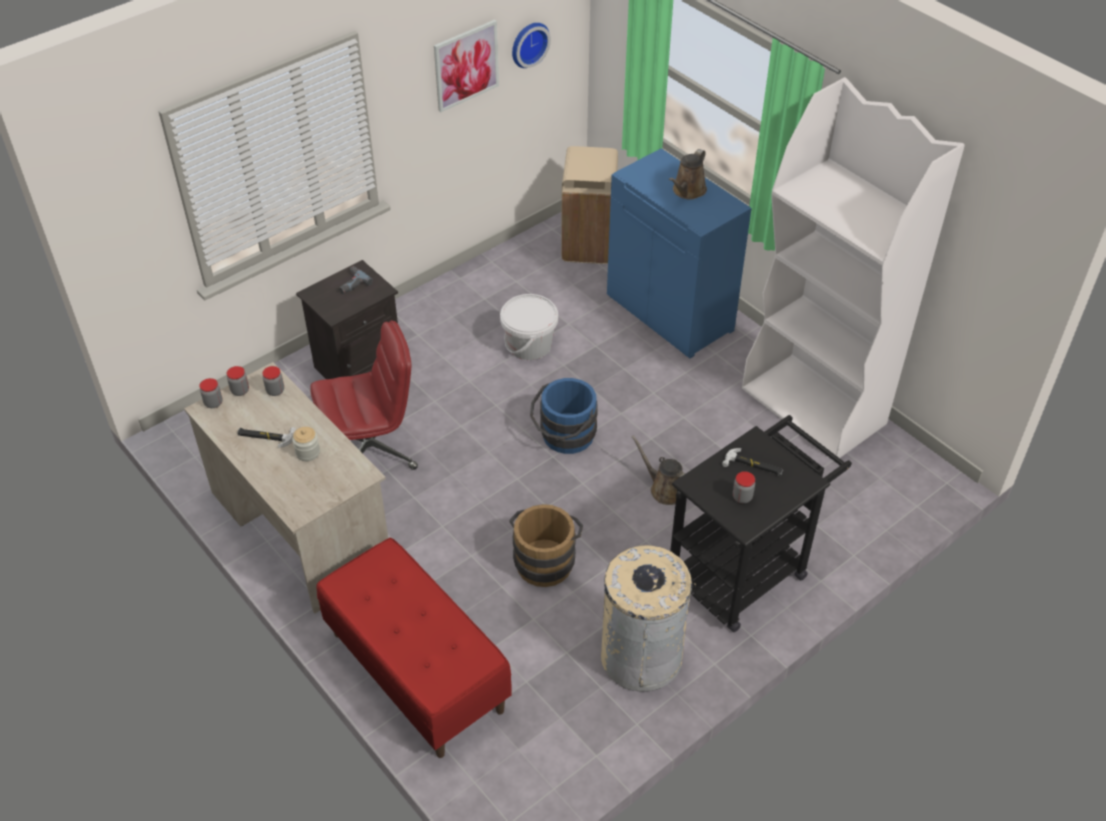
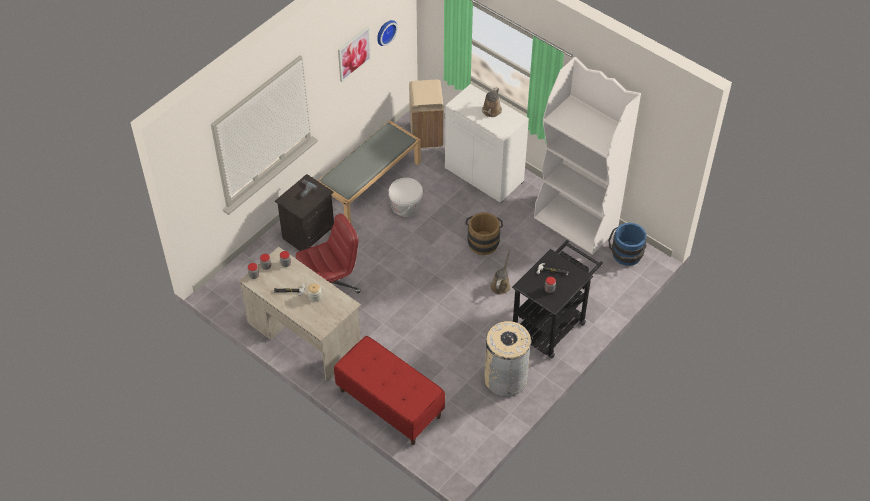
camera: 10 degrees left, 5 degrees up
brown bucket [509,504,583,587] -> brown bucket moved to [465,212,503,255]
blue bucket [530,378,598,454] -> blue bucket moved to [608,223,647,266]
blue cabinet [607,148,752,358] -> white cabinet [445,84,529,203]
brown watering can [632,436,685,505] -> brown watering can turned 75 degrees clockwise [491,250,510,295]
none -> grey bench [318,120,421,223]

